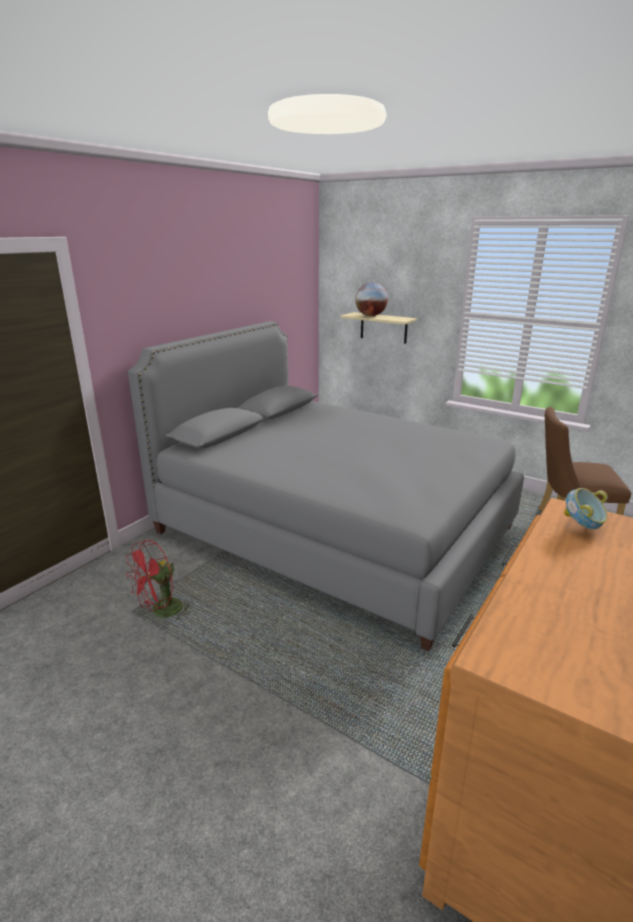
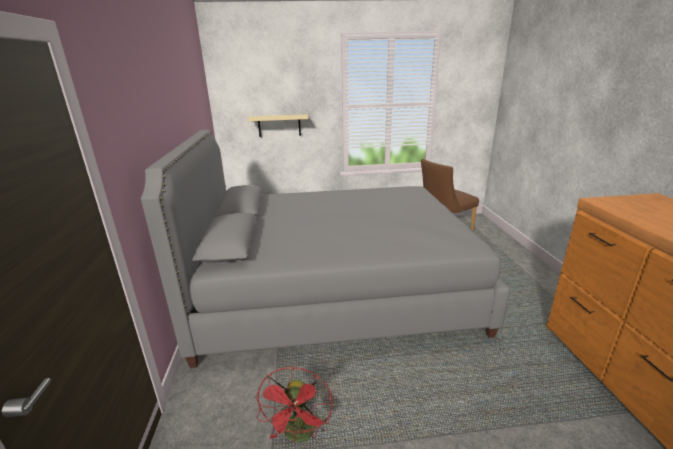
camera: 40 degrees left, 0 degrees up
globe [355,282,388,316] -> none
bowl [564,488,608,529] -> none

